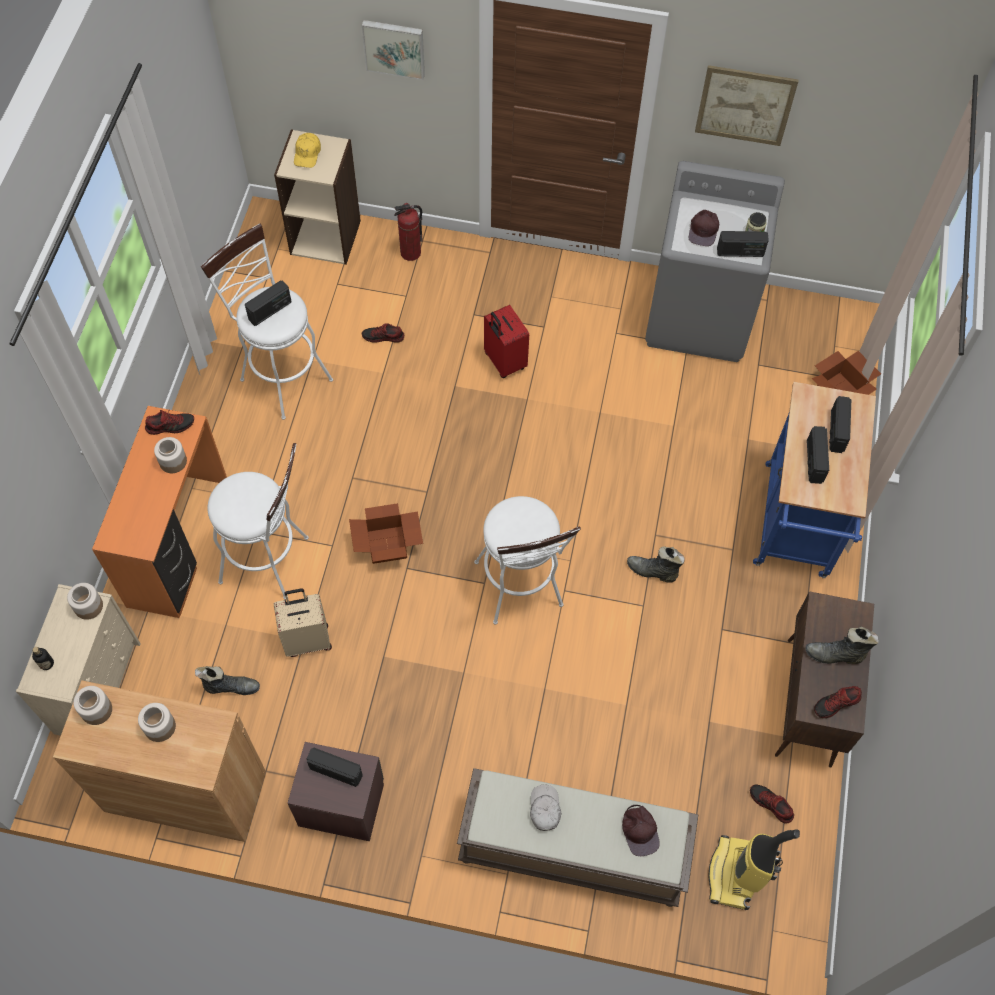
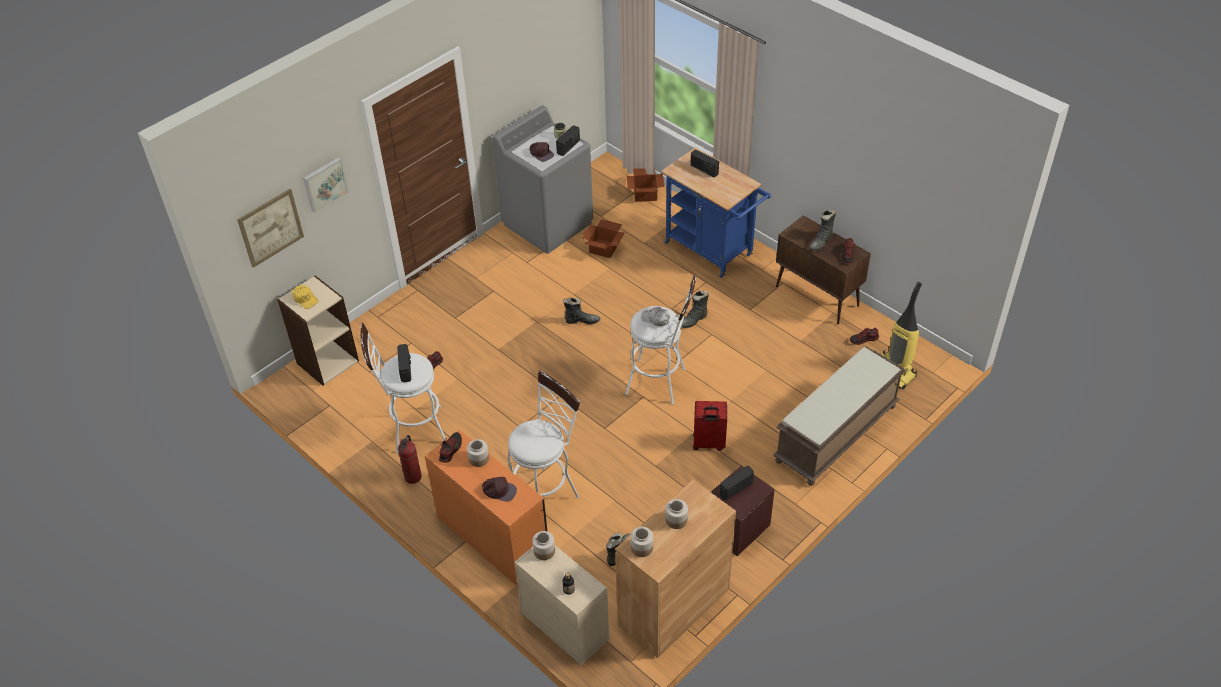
camera: 55 degrees left, 15 degrees down
beige suitcase [274,589,332,657] -> none
cardboard box [349,503,423,564] -> cardboard box moved to [582,219,625,258]
fire extinguisher [394,203,422,261] -> fire extinguisher moved to [398,435,422,484]
red suitcase [484,305,529,378] -> red suitcase moved to [693,401,727,451]
white cap [530,784,561,831] -> white cap moved to [641,307,670,326]
brown cap [622,805,660,856] -> brown cap moved to [482,477,517,502]
picture [695,65,799,146] -> picture moved to [237,189,304,268]
radio [807,426,829,484] -> none
none -> black boot [563,298,600,324]

